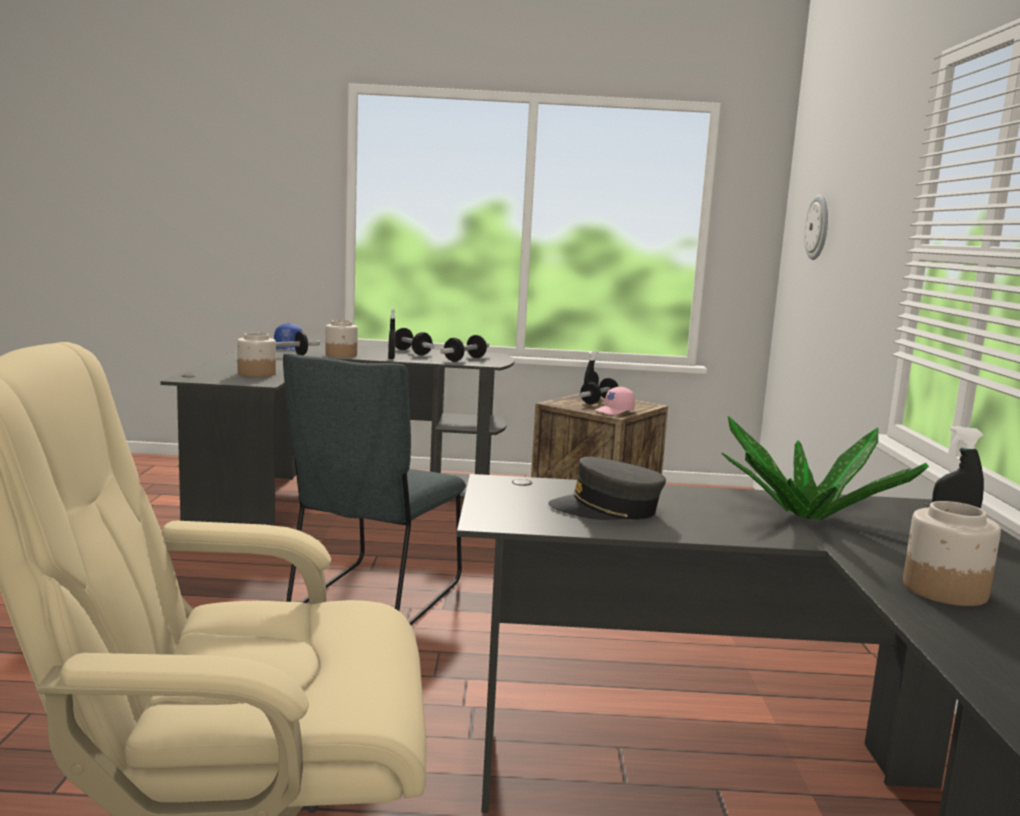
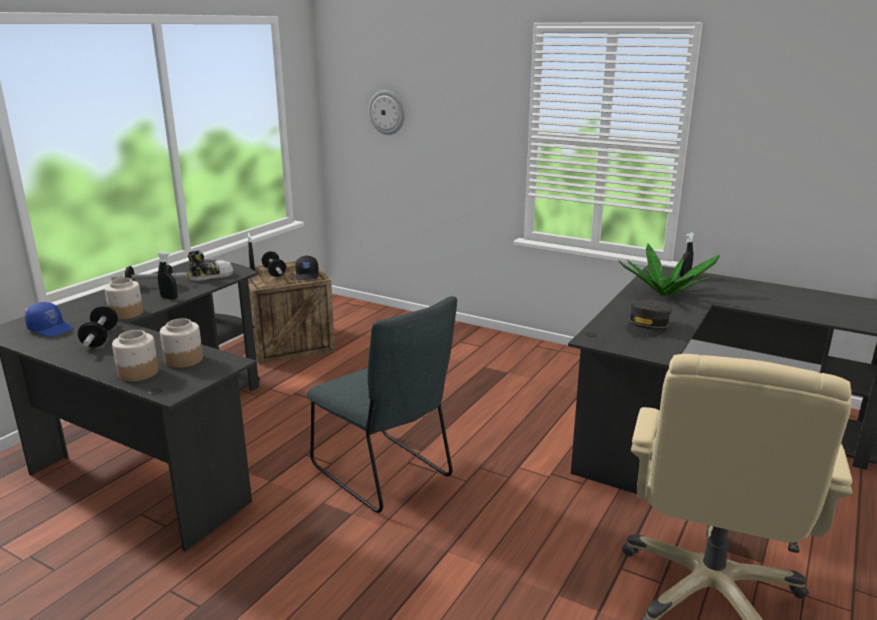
camera: 60 degrees left, 10 degrees up
dumbbell [440,335,489,362] -> shoe [187,250,233,281]
pink cap [595,386,635,415] -> black cap [295,256,319,280]
jar [903,501,1001,606] -> jar moved to [112,330,159,382]

